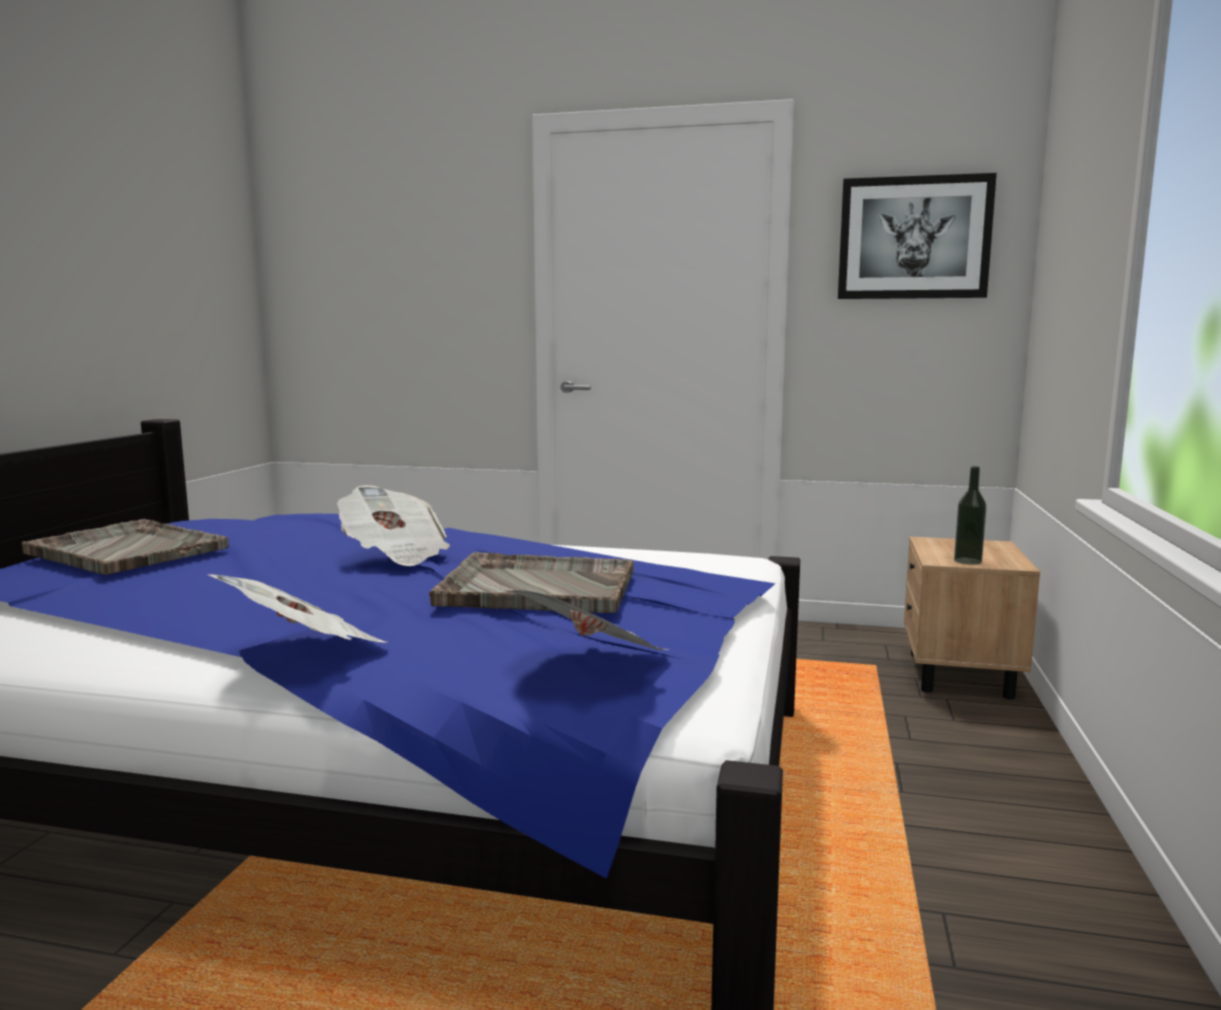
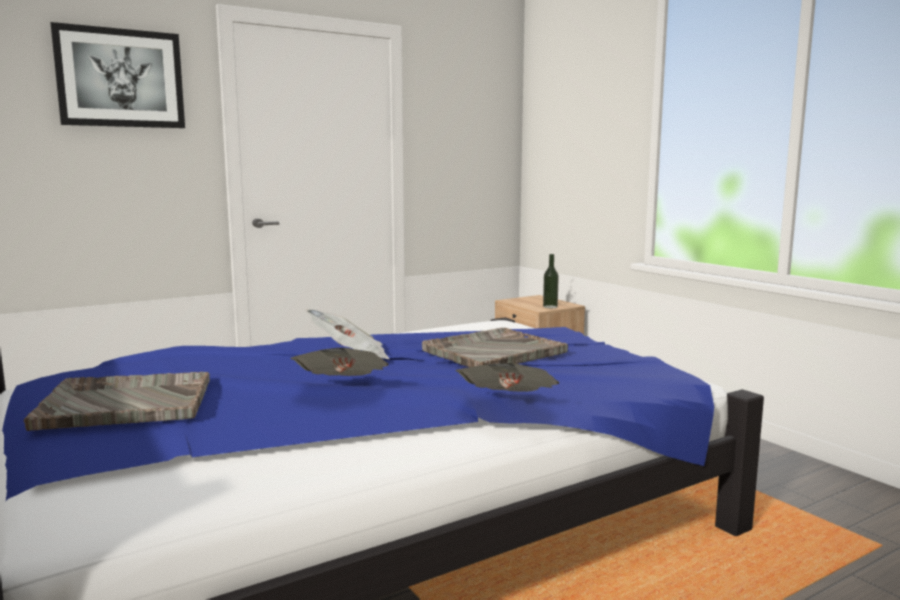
camera: 45 degrees left, 0 degrees up
newspaper [505,590,670,650] -> newspaper moved to [291,348,389,376]
picture [838,173,997,299] -> picture moved to [51,22,185,128]

